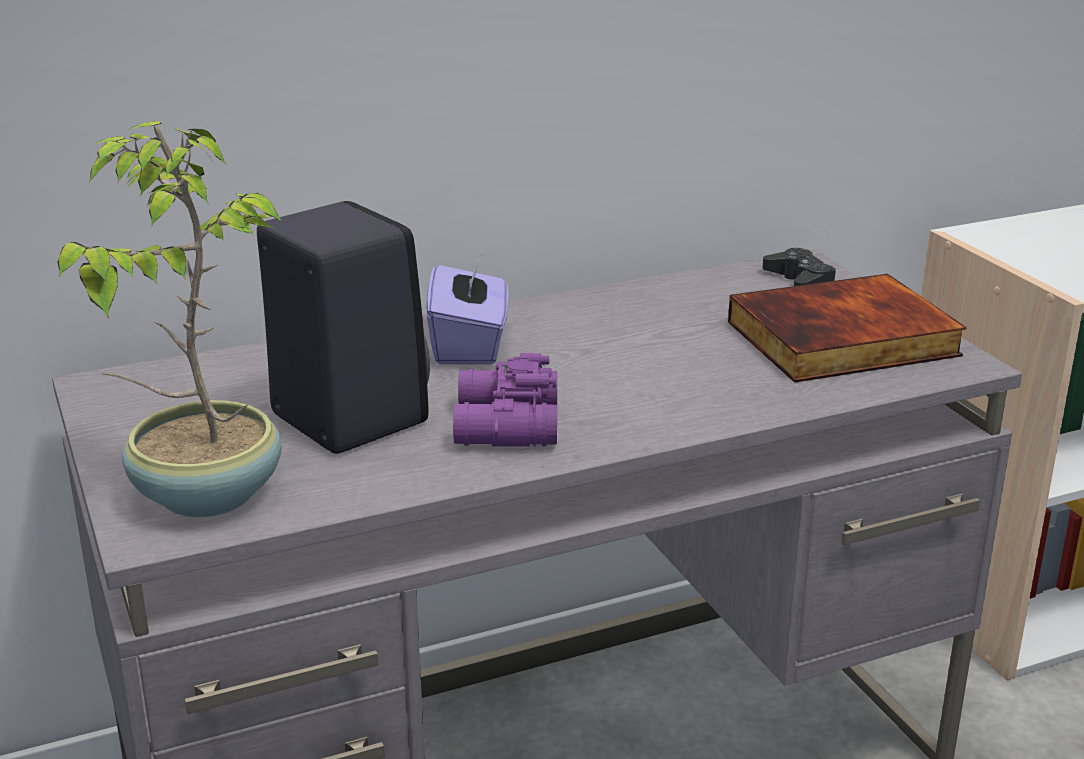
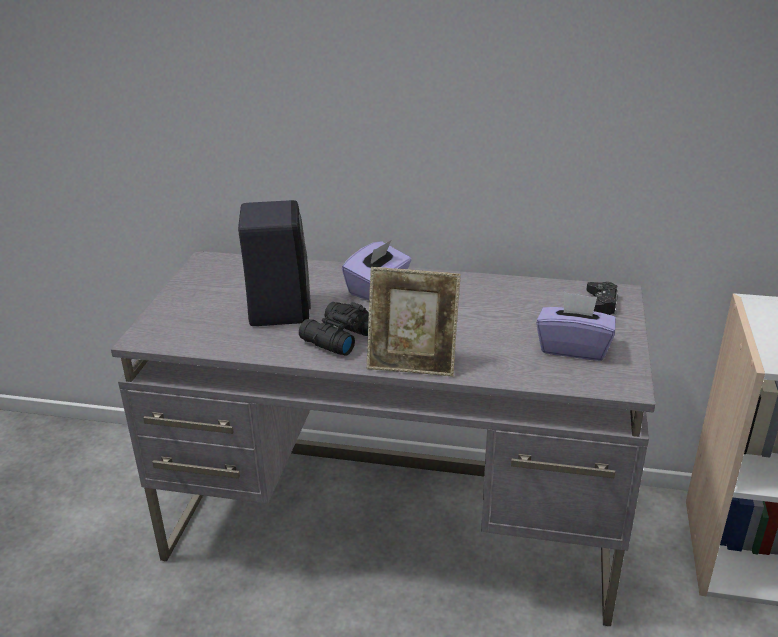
camera: 35 degrees right, 5 degrees up
potted plant [57,121,282,517] -> none
purple binoculars [453,353,557,447] -> black binoculars [299,302,369,356]
book [728,274,966,383] -> purple tissue box [536,292,616,361]
none -> picture frame [367,267,461,376]

